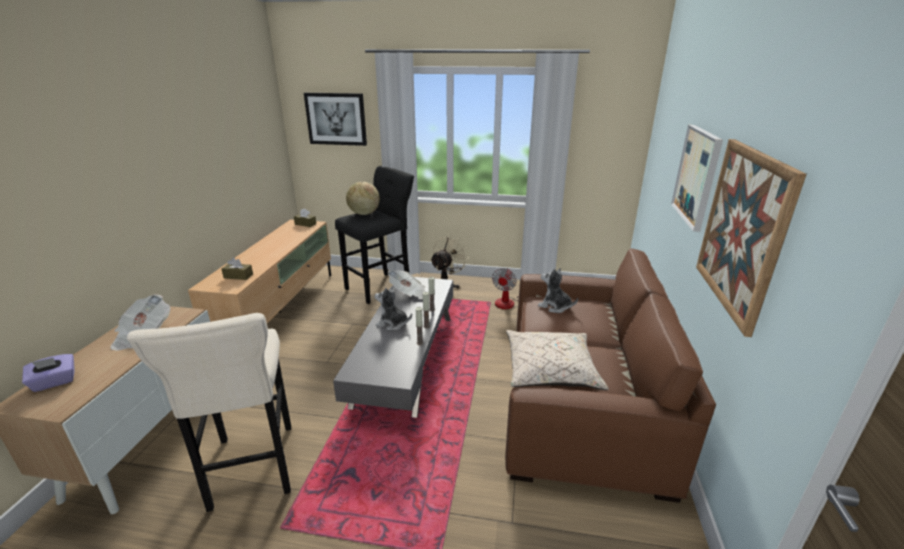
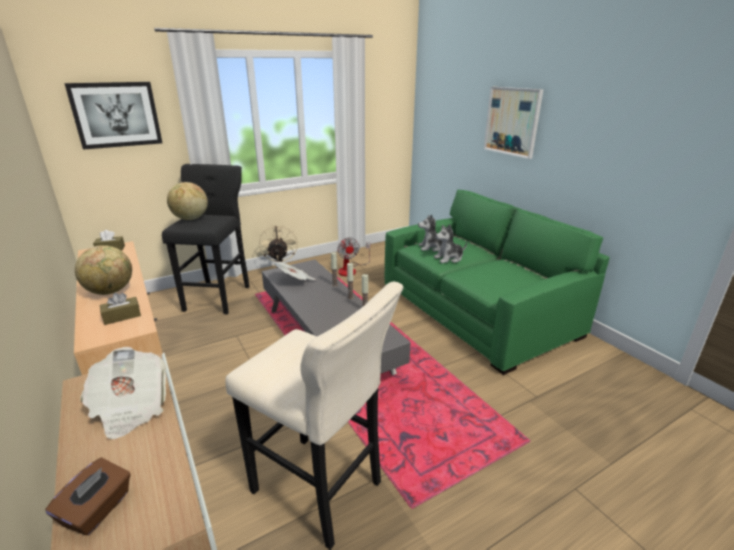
camera: 40 degrees left, 0 degrees up
purple tissue box [22,354,75,392] -> brown tissue box [46,457,131,535]
plush toy [375,286,412,331] -> plush toy moved to [434,224,467,263]
brown sofa [505,248,716,503] -> green sofa [385,190,610,375]
beige pillow [506,330,609,390] -> none
picture [696,139,807,337] -> none
none -> globe [75,245,132,295]

